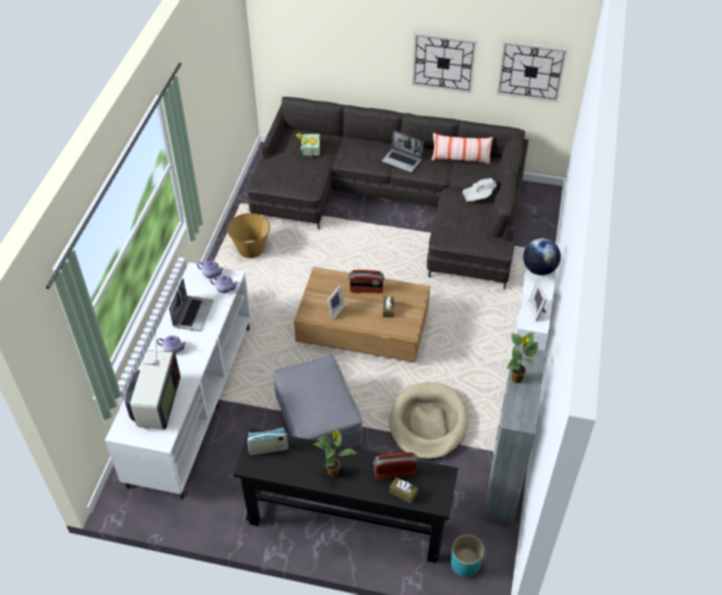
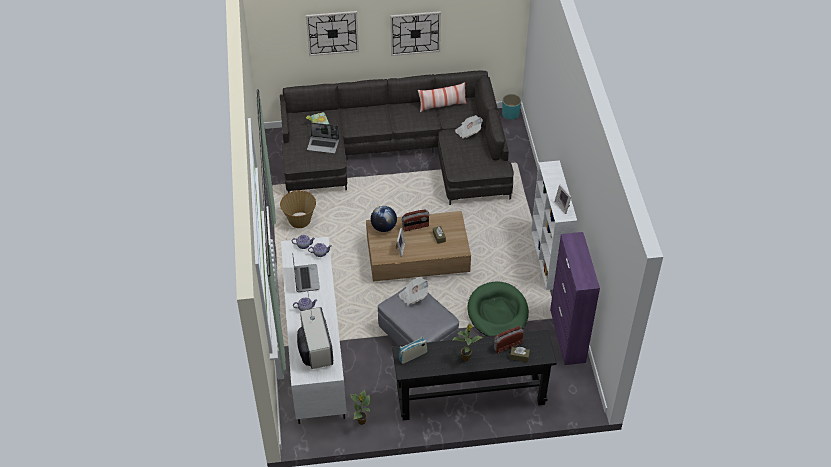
camera: 20 degrees left, 0 degrees up
laptop [382,130,424,172] -> laptop moved to [307,122,339,154]
beige dog bed [389,382,469,460] -> green dog bed [468,282,529,336]
turquoise planter [451,534,484,577] -> turquoise planter moved to [502,94,521,120]
grey cabinet [484,345,546,523] -> purple cabinet [550,232,600,365]
wall clock [497,41,568,103] -> wall clock moved to [306,11,359,56]
potted plant [506,332,538,383] -> potted plant moved to [350,390,370,425]
globe [523,238,561,275] -> globe moved to [371,206,397,232]
none -> newspaper [399,277,430,305]

